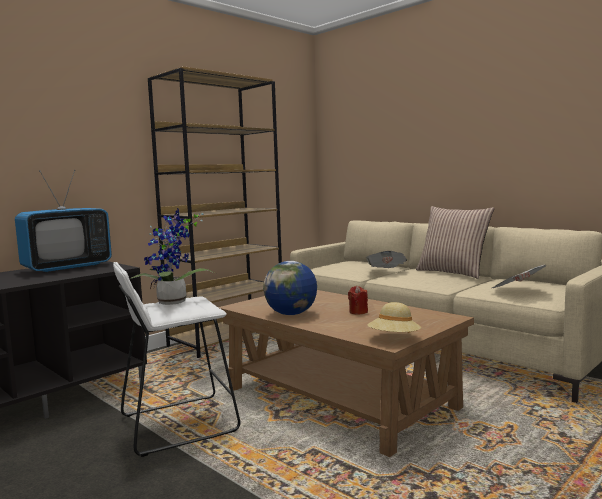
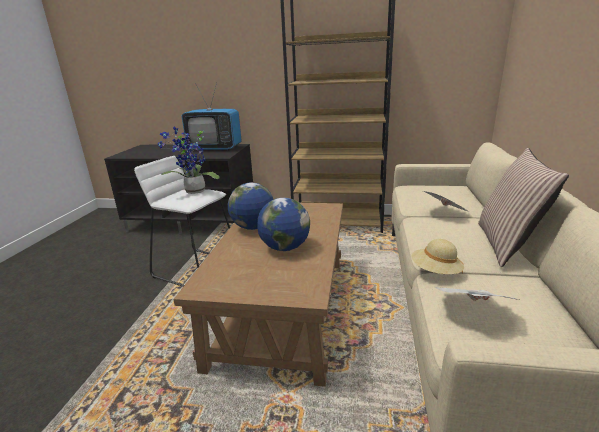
camera: 55 degrees right, 15 degrees up
red candle [348,286,368,315] -> globe [257,198,310,251]
beige hat [368,302,421,333] -> beige hat moved to [412,239,464,274]

